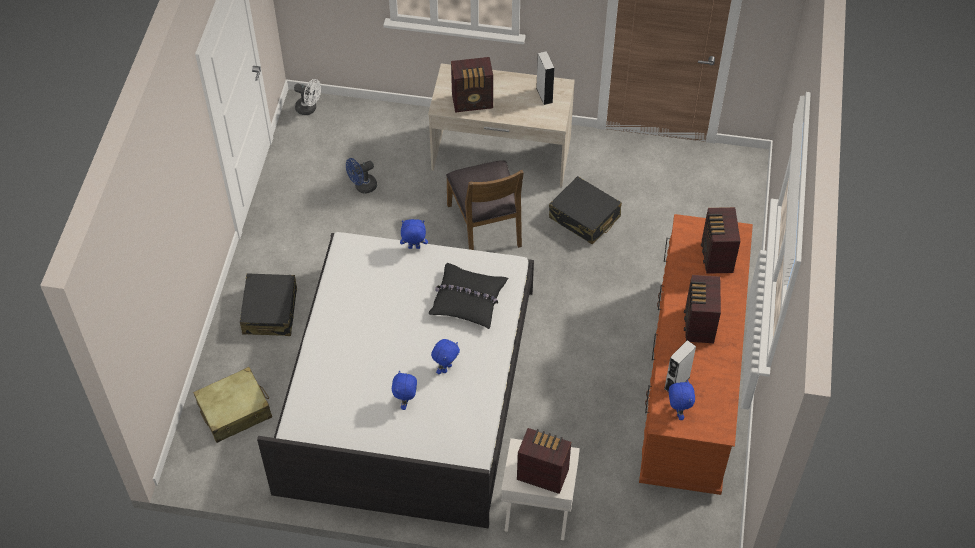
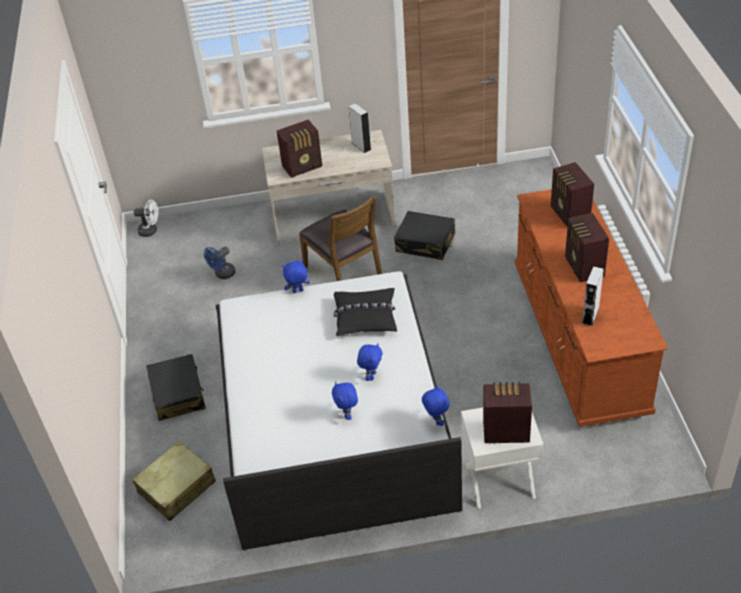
camera: 15 degrees left, 10 degrees down
blue plush toy [669,379,695,420] -> blue plush toy moved to [422,385,450,426]

